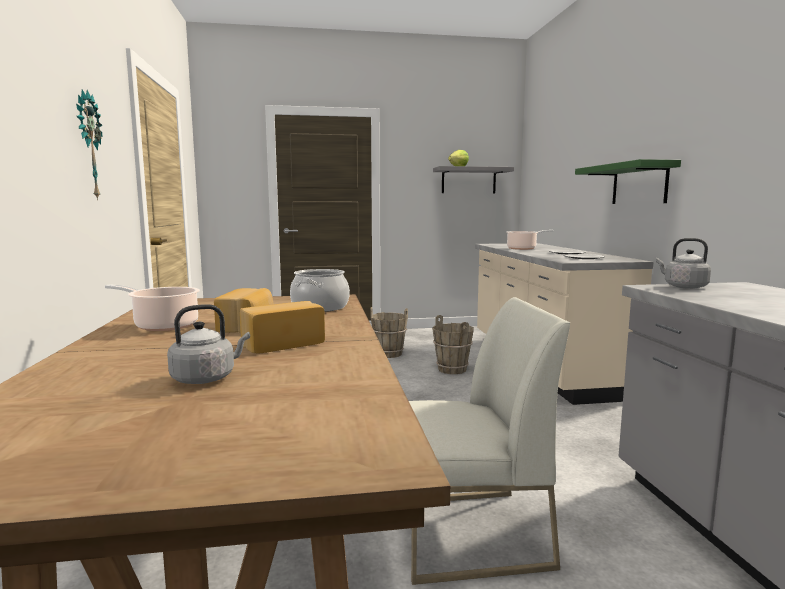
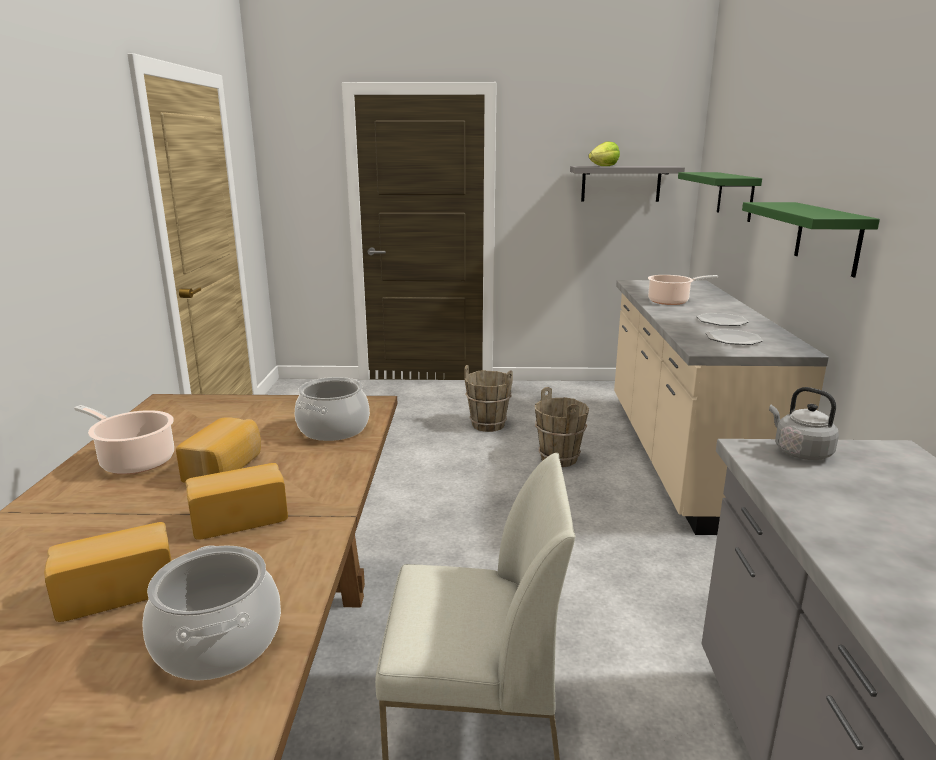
camera: 10 degrees right, 10 degrees up
wall clock [76,90,102,200] -> none
grey kettle [167,304,250,384] -> bread [44,522,172,622]
none -> cooking pot [142,545,281,680]
none -> green shelf [678,172,762,222]

